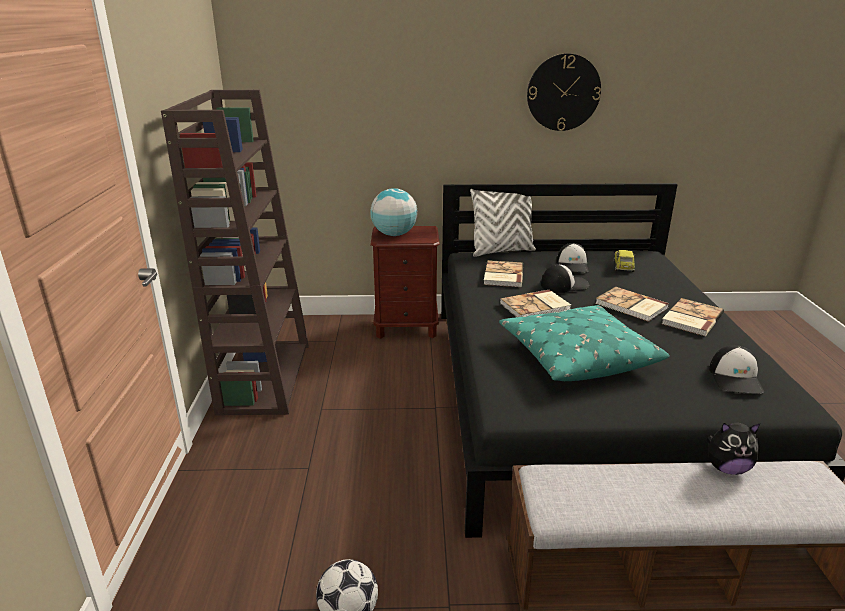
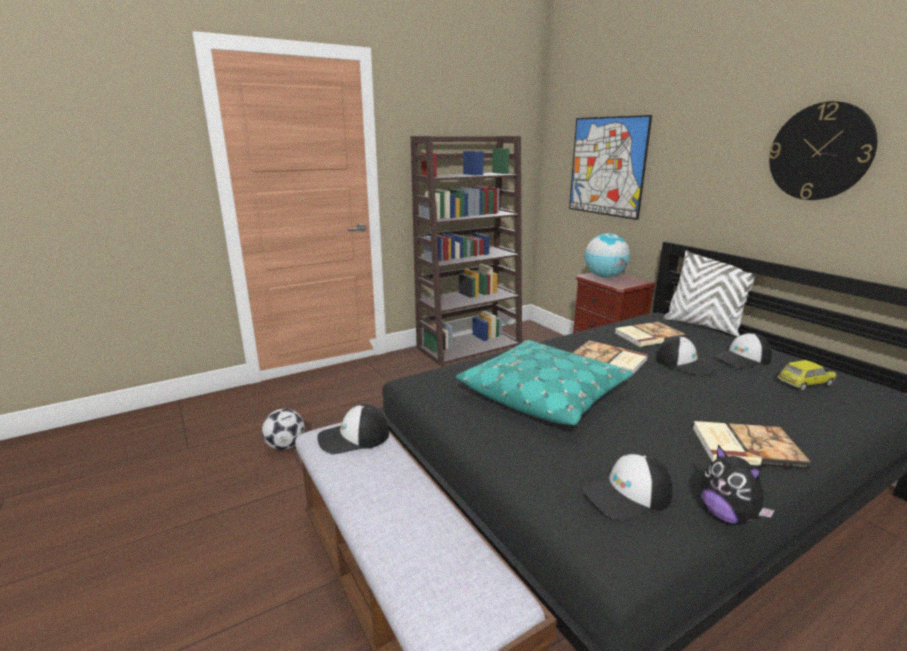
camera: 60 degrees right, 5 degrees down
book [595,287,669,322] -> none
plush toy [707,423,760,475] -> plush toy moved to [700,445,775,525]
none -> cap [317,403,389,454]
none -> picture [569,115,652,220]

